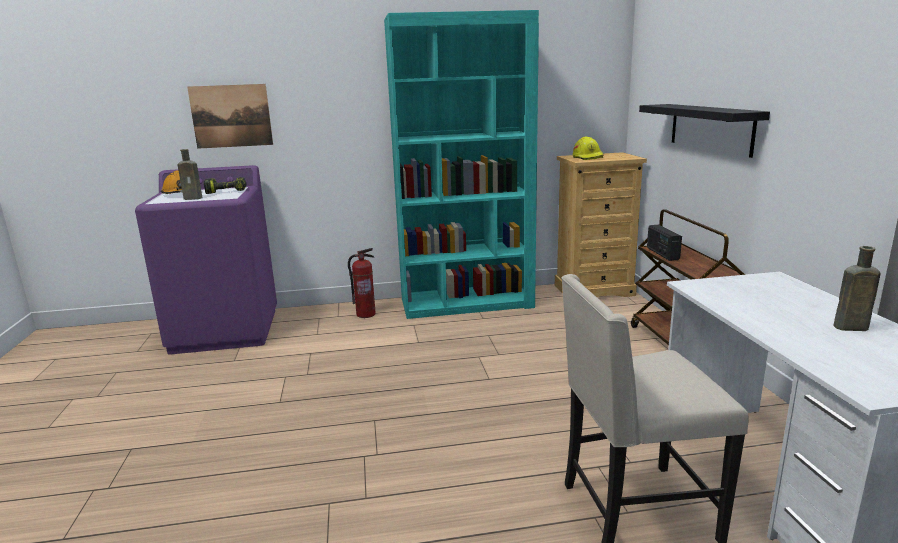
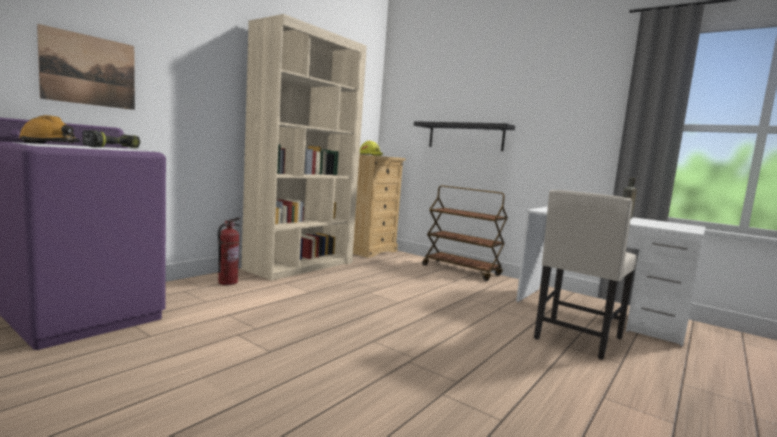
camera: 45 degrees left, 10 degrees down
brown bottle [178,149,202,200] -> none
turquoise bookcase [384,10,539,319] -> beige bookcase [241,14,367,280]
radio [647,225,682,261] -> none

